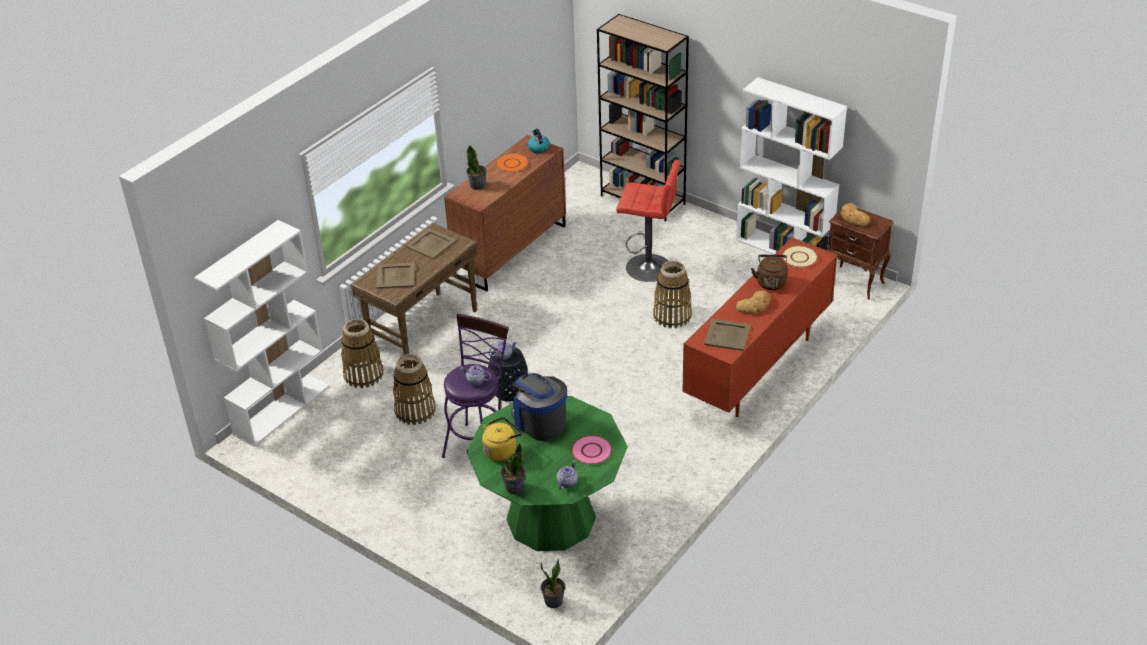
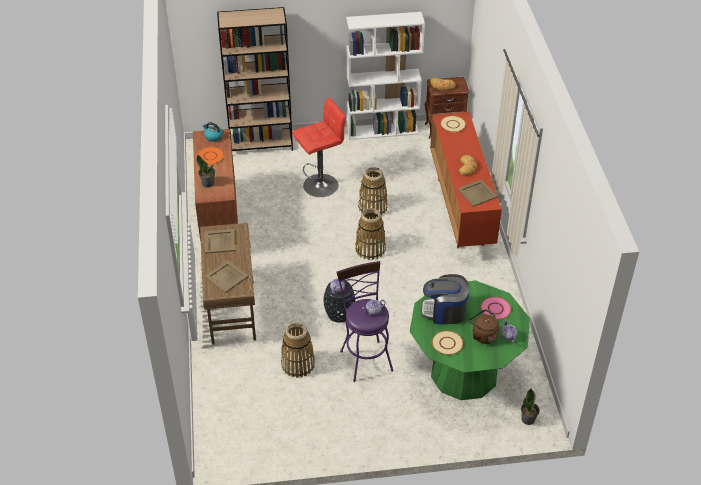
camera: 45 degrees left, 5 degrees up
white bookcase [194,220,329,447] -> none
basket [341,319,383,388] -> basket moved to [355,208,386,260]
yellow kettle [482,417,522,461] -> beige plate [432,331,463,355]
potted plant [500,444,526,494] -> none
brown kettle [751,255,788,290] -> brown kettle moved to [469,309,499,344]

